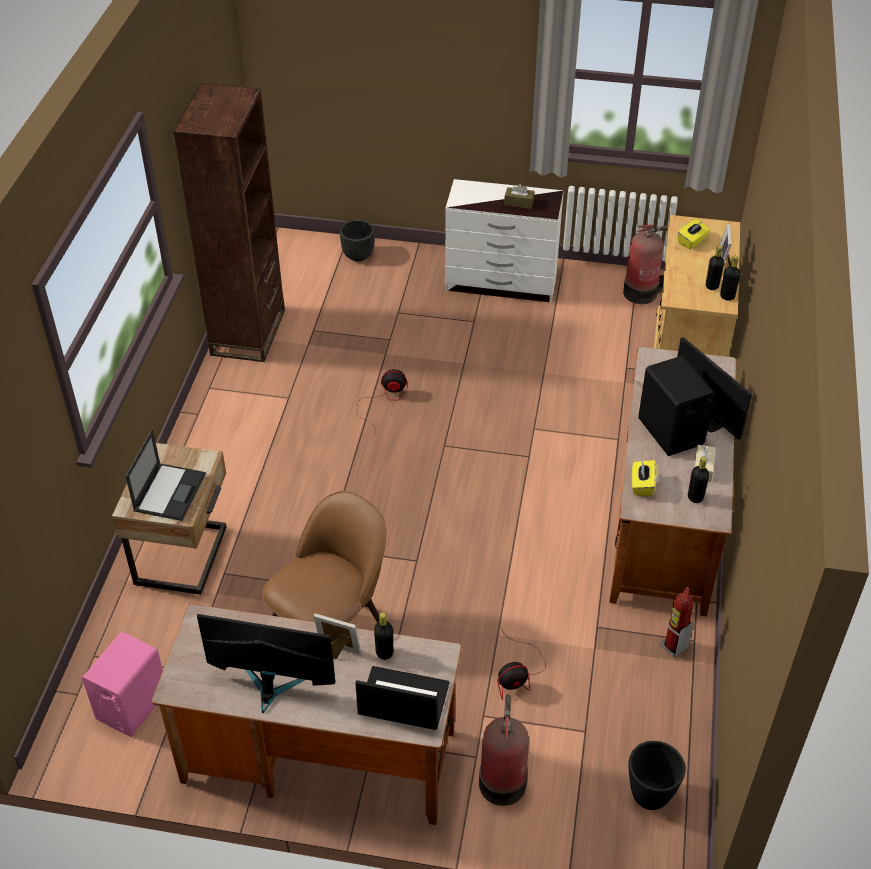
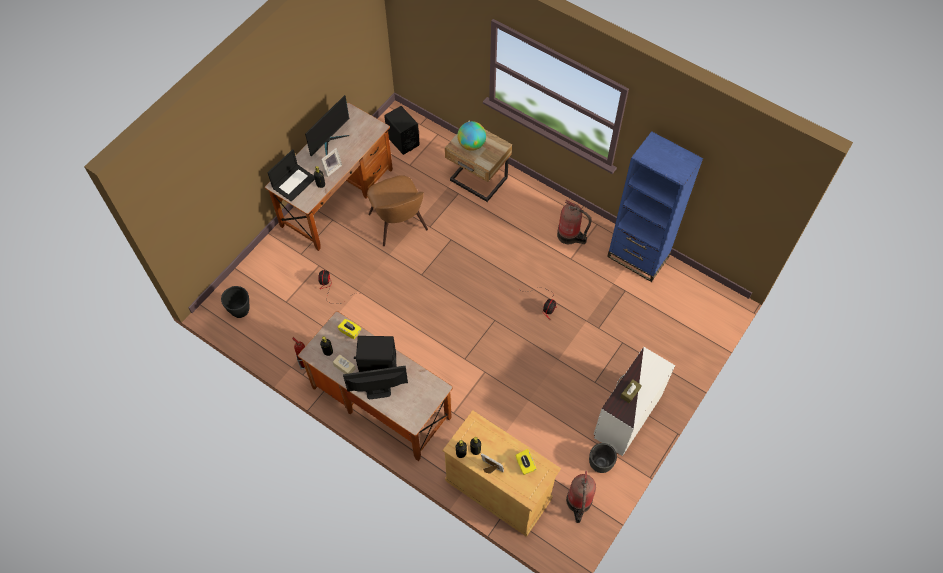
camera: 115 degrees right, 15 degrees up
pink speaker [82,632,163,737] -> black speaker [384,106,420,155]
laptop [125,429,206,521] -> globe [457,121,486,151]
brown bookcase [174,83,285,362] -> blue bookcase [607,131,703,282]
black planter [340,220,375,261] -> black planter moved to [589,443,617,473]
fire extinguisher [479,694,529,806] -> fire extinguisher moved to [557,200,591,244]

